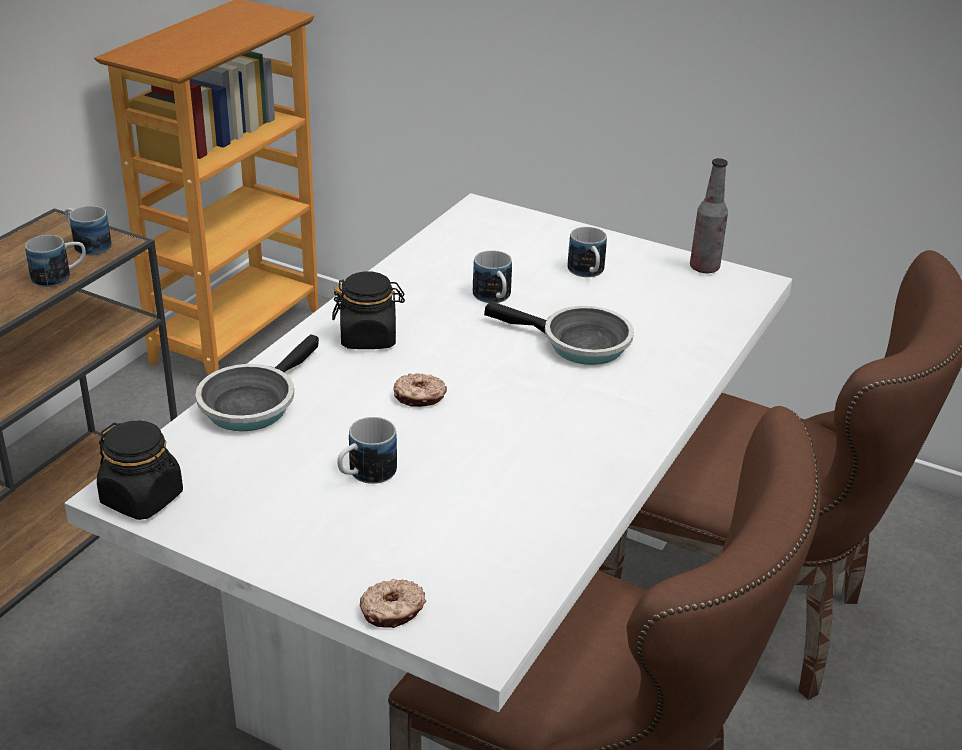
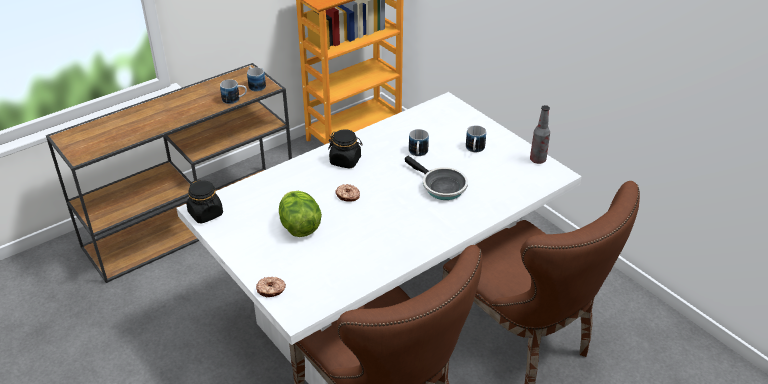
camera: 25 degrees right, 5 degrees up
frying pan [195,334,319,431] -> none
mug [337,417,397,484] -> lettuce [279,191,322,237]

